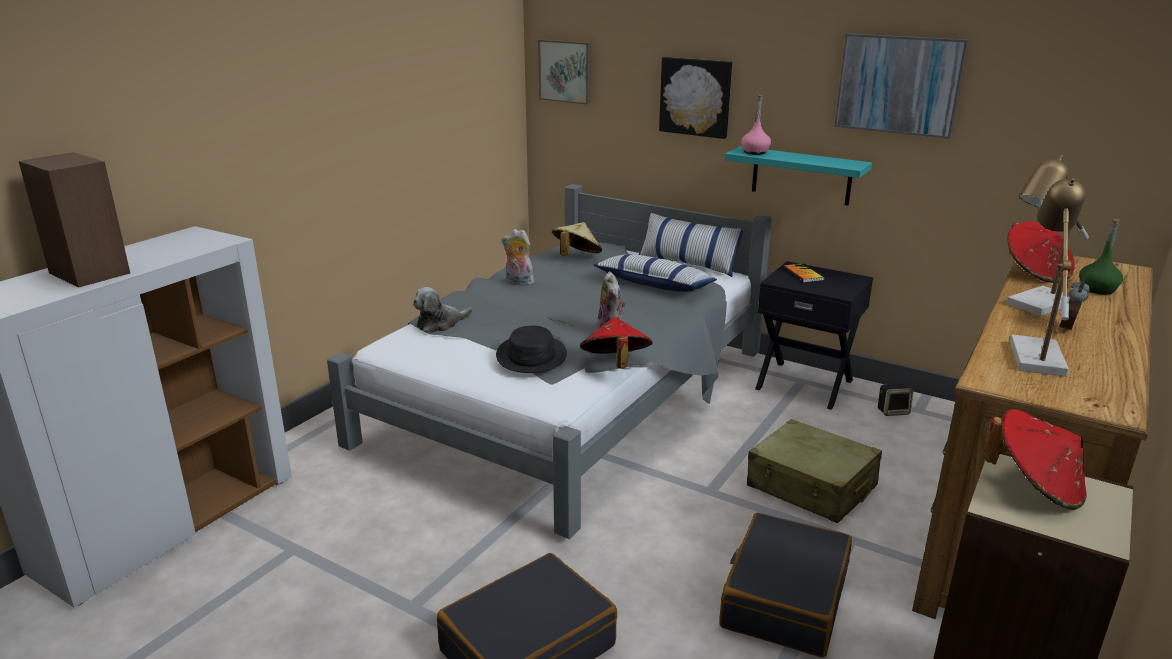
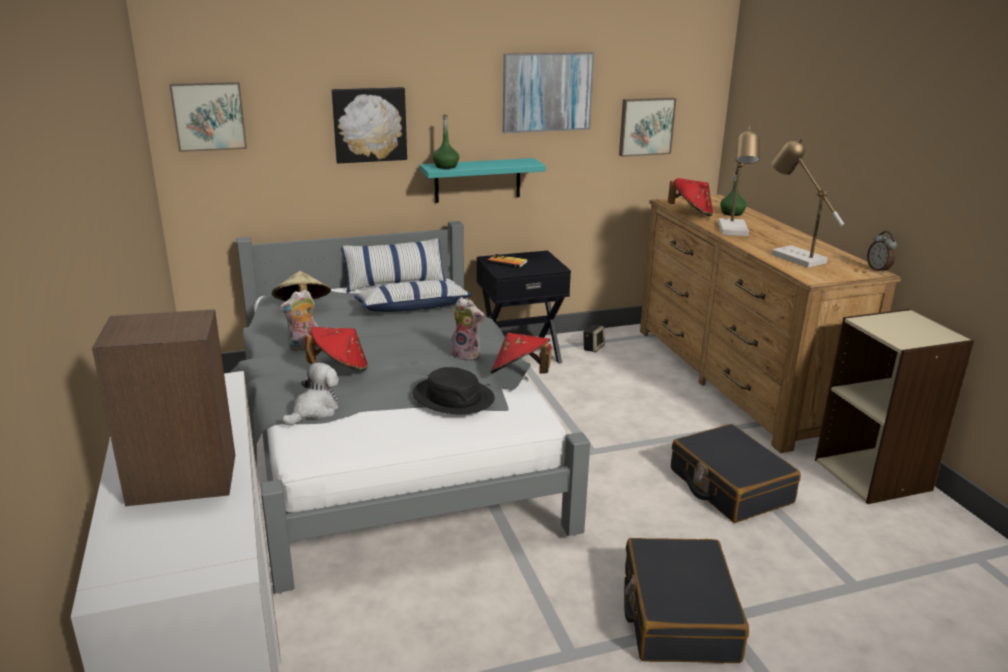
camera: 50 degrees left, 0 degrees up
plush toy [413,287,472,333] -> plush toy turned 150 degrees counterclockwise [282,363,339,425]
pink bottle [741,95,771,155] -> green bottle [433,114,459,169]
beige suitcase [747,419,882,523] -> none
red hat [983,409,1087,510] -> red hat moved to [305,327,368,371]
alarm clock [1059,278,1090,332] -> alarm clock moved to [867,231,897,273]
none -> picture [619,98,676,157]

